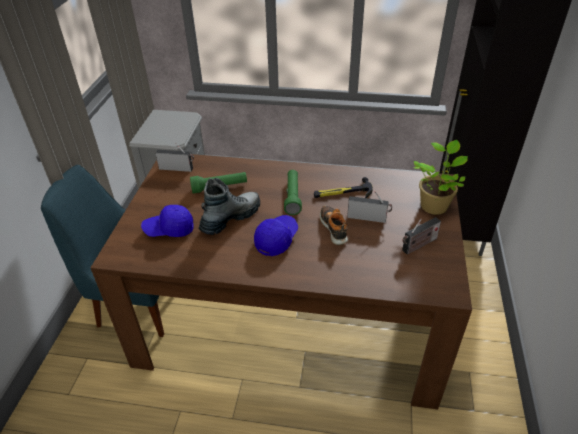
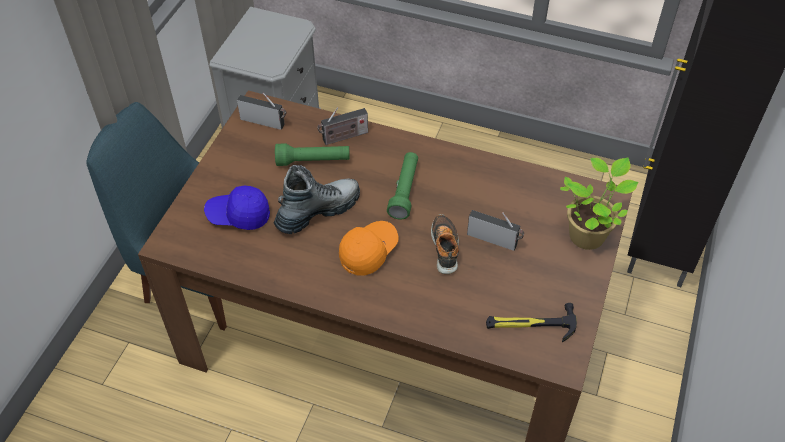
camera: 10 degrees right, 10 degrees up
blue cap [254,215,298,256] -> orange cap [339,221,398,276]
hammer [314,177,373,198] -> hammer moved to [486,303,577,342]
radio [402,217,441,255] -> radio moved to [317,107,368,145]

